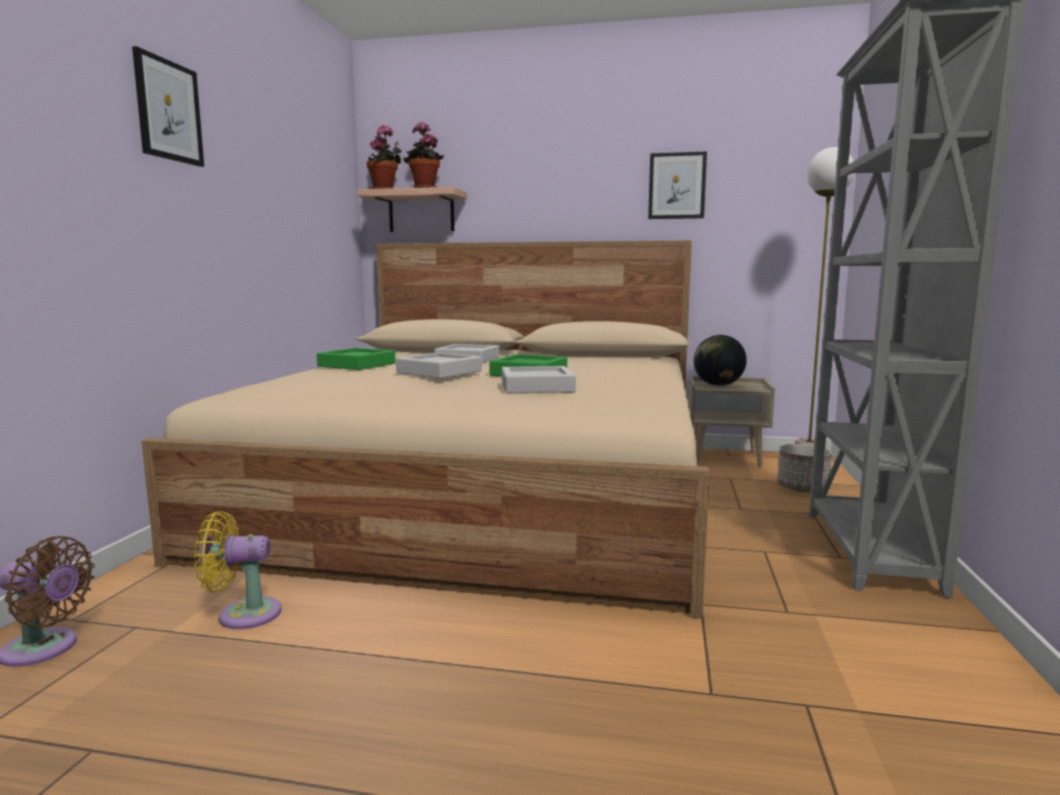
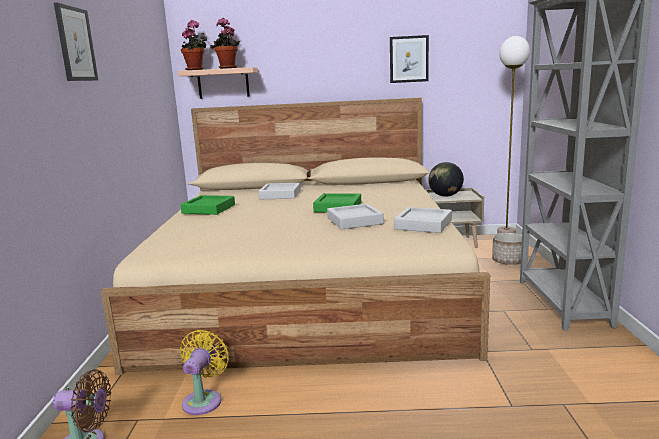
camera: 10 degrees left, 5 degrees up
yellow fan [194,511,281,629] -> yellow fan turned 120 degrees clockwise [180,330,229,415]
grey tray [396,352,482,378] -> grey tray moved to [394,207,452,233]

